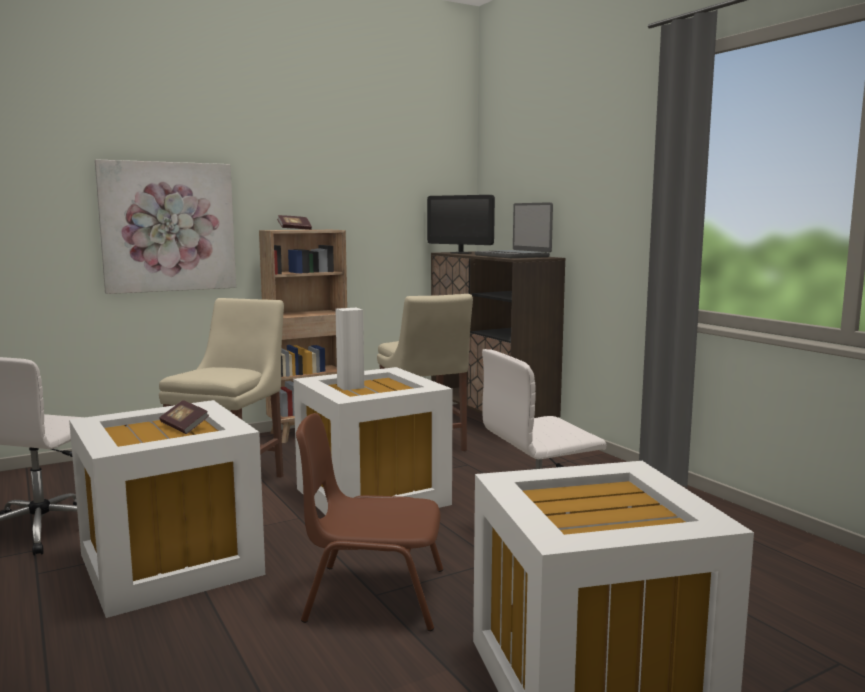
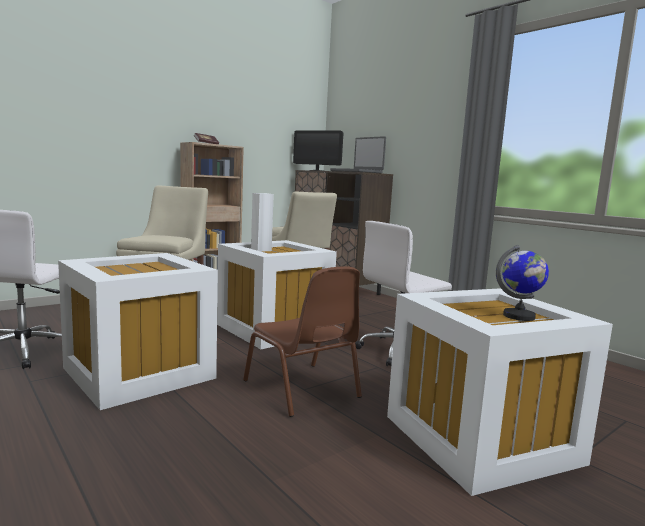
camera: 10 degrees left, 0 degrees up
picture [95,159,236,294] -> none
book [159,400,209,434] -> none
brown chair [296,413,443,631] -> brown chair turned 120 degrees counterclockwise [243,266,362,417]
none -> globe [496,245,549,321]

